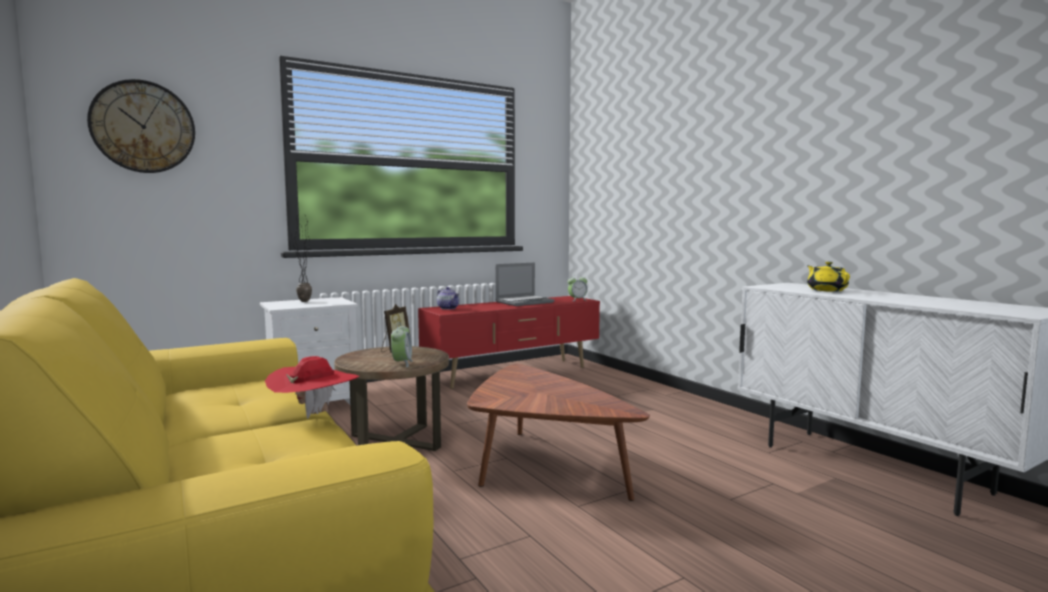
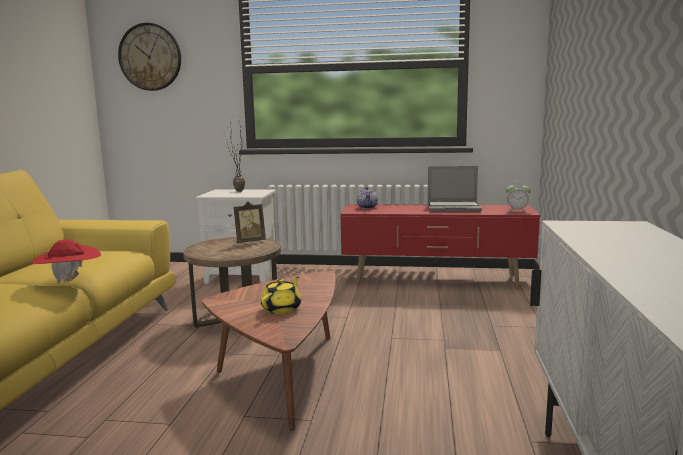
camera: 40 degrees right, 5 degrees up
alarm clock [391,322,413,367] -> none
yellow teapot [807,262,850,292] -> yellow teapot moved to [261,276,301,314]

